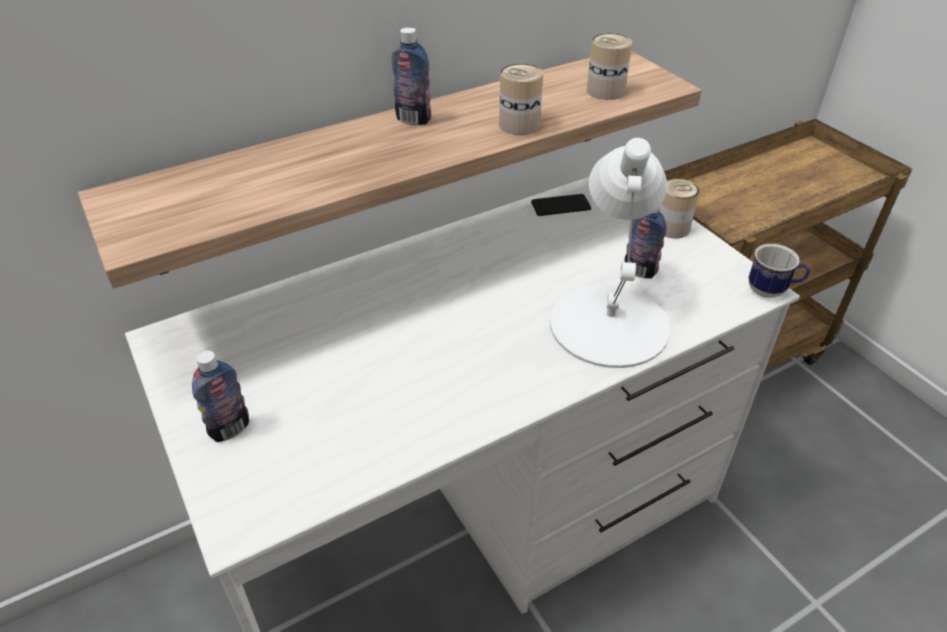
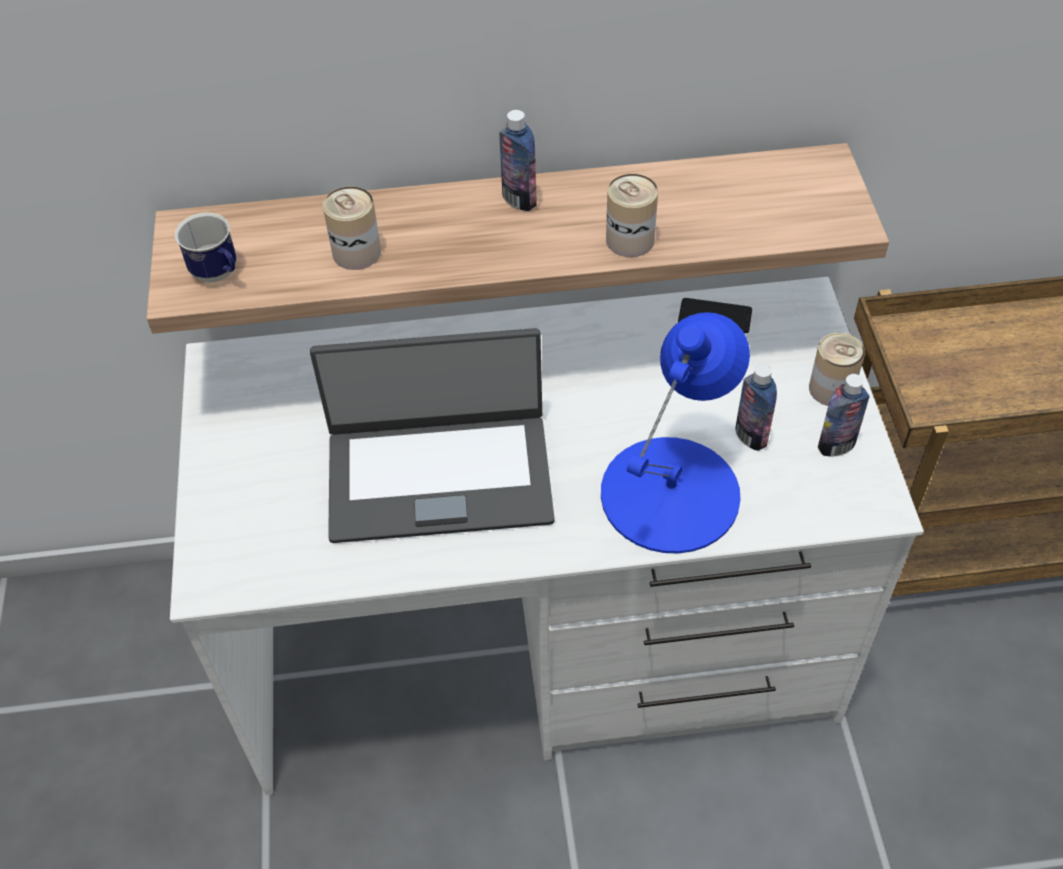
camera: 25 degrees right, 10 degrees up
bottle [192,351,249,442] -> bottle moved to [818,374,869,456]
white table lamp [550,138,670,368] -> blue table lamp [601,312,750,553]
can [587,33,632,100] -> can moved to [323,186,381,270]
mug [749,244,810,298] -> mug moved to [175,212,237,282]
none -> laptop [310,328,555,543]

